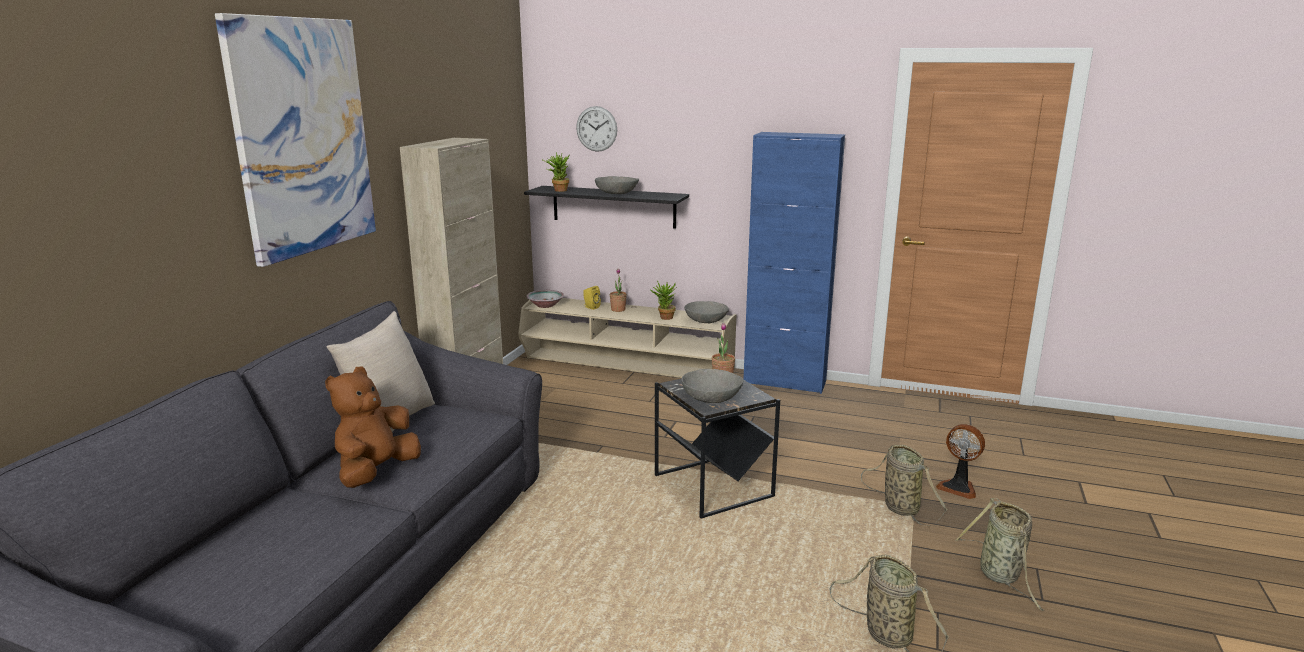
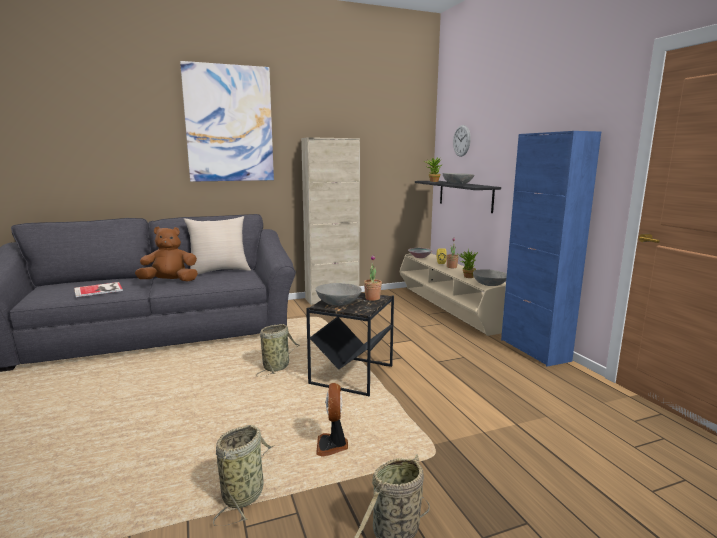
camera: 50 degrees right, 5 degrees down
basket [861,445,947,526] -> basket moved to [256,324,300,376]
fan [936,424,985,499] -> fan moved to [316,383,348,456]
none -> book [74,282,123,297]

